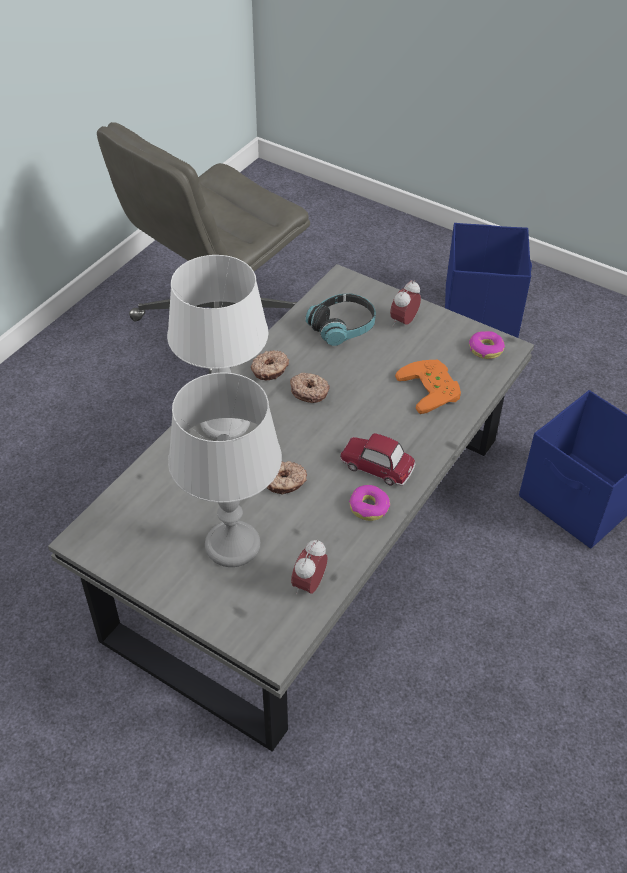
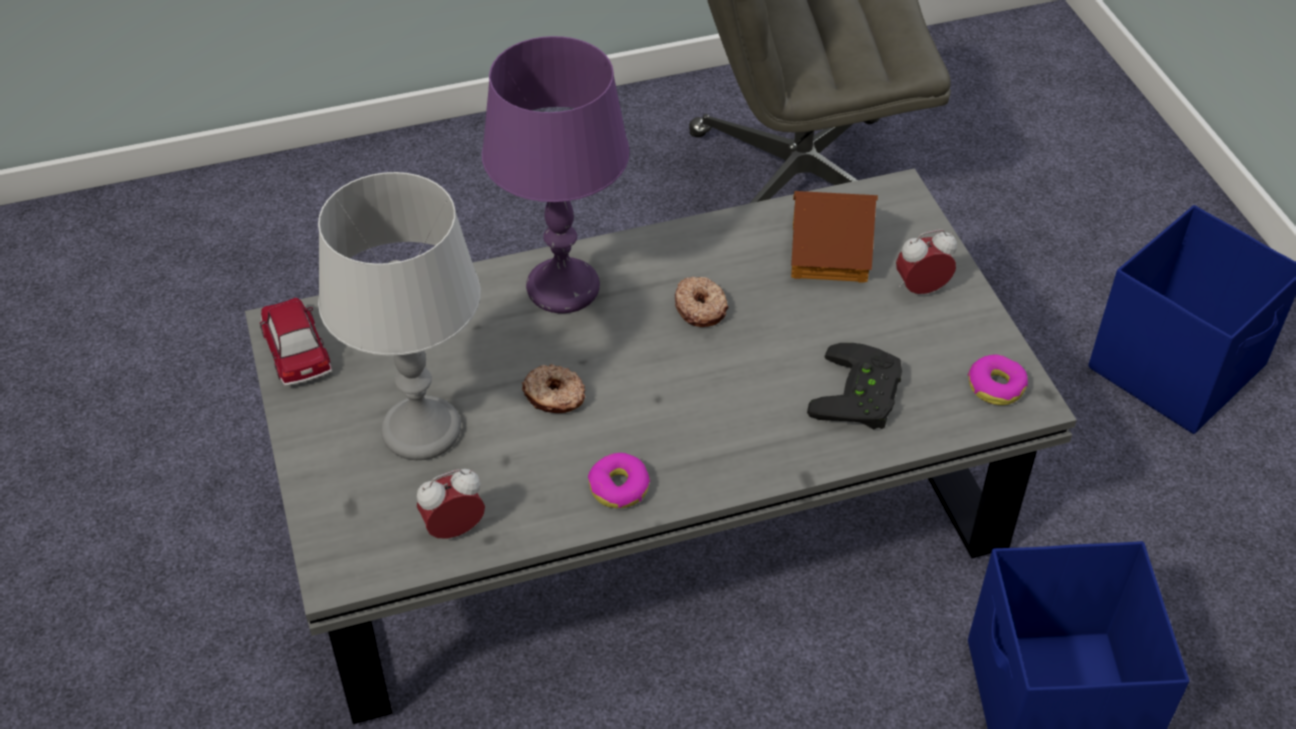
camera: 40 degrees right, 0 degrees up
white table lamp [167,255,269,440] -> purple table lamp [482,36,630,313]
donut [251,350,289,380] -> none
headphones [305,294,376,346] -> toy house [791,191,878,283]
toy car [340,433,415,486] -> toy car moved to [260,298,332,386]
orange game controller [395,359,461,414] -> black game controller [807,343,902,429]

